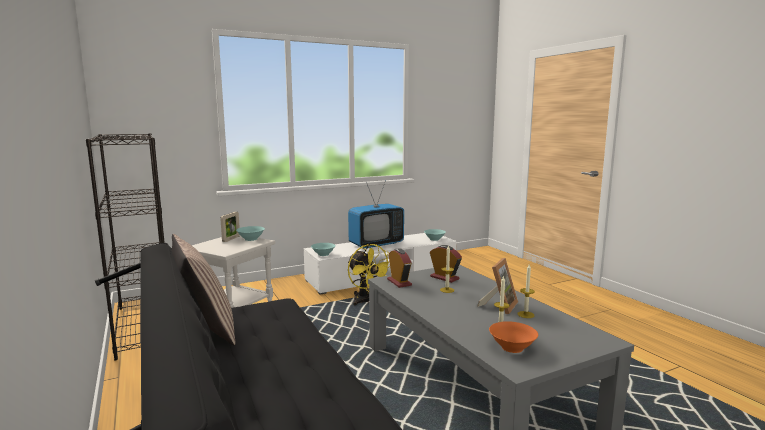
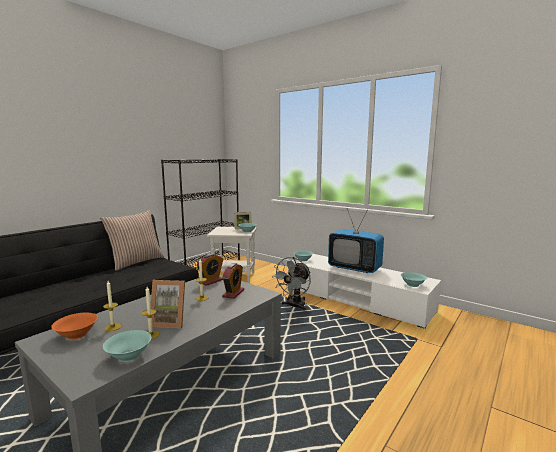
camera: 65 degrees right, 0 degrees up
yellow fan [348,244,390,305] -> grey fan [273,257,311,310]
none -> turquoise bowl [103,330,151,362]

